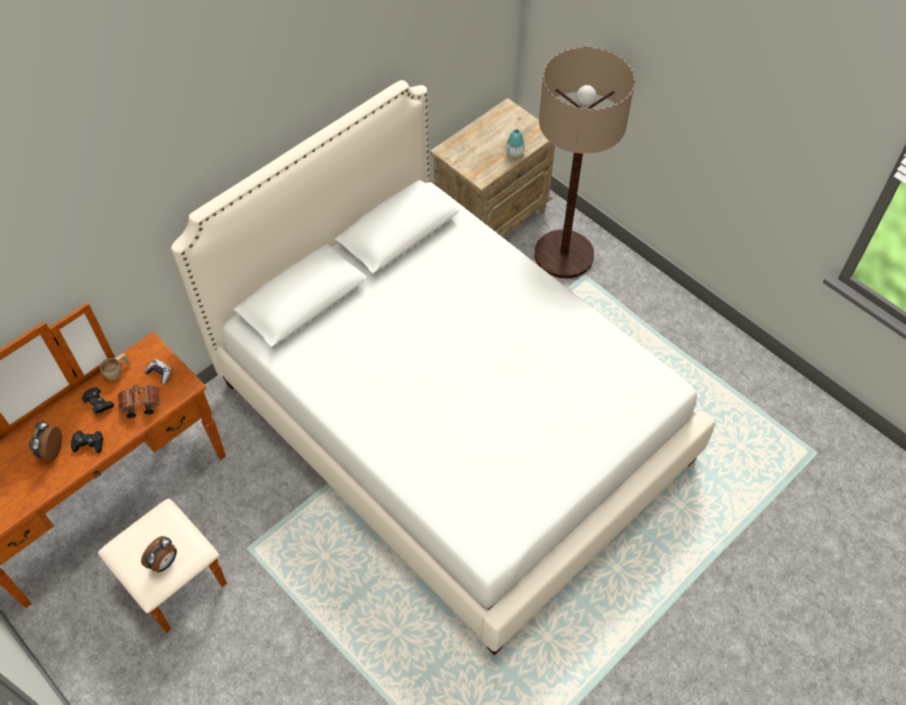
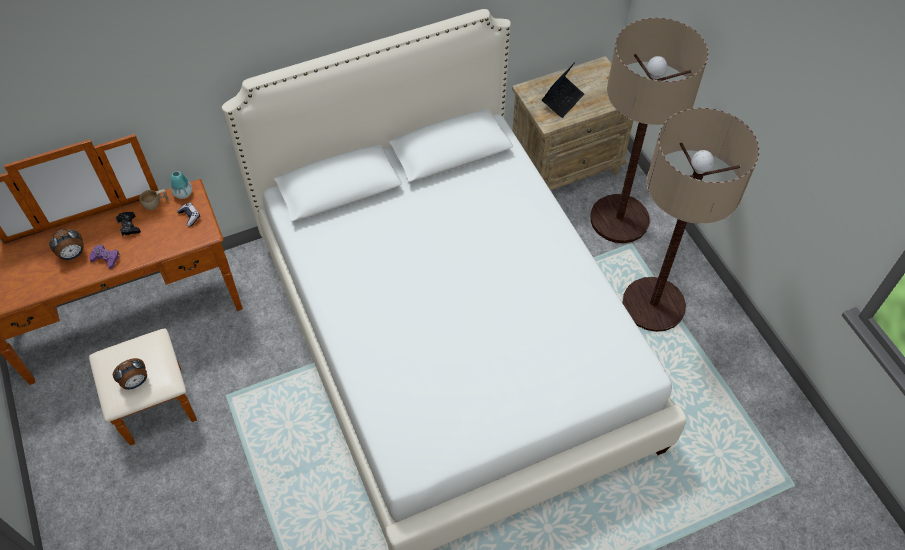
camera: 20 degrees right, 0 degrees up
alarm clock [29,420,62,461] -> alarm clock turned 150 degrees counterclockwise [49,229,84,260]
black game controller [71,430,103,453] -> purple game controller [89,244,120,269]
brown binoculars [118,384,160,418] -> none
vase [506,129,525,157] -> vase moved to [171,171,192,199]
none -> laptop [542,62,584,118]
none -> floor lamp [622,108,760,332]

